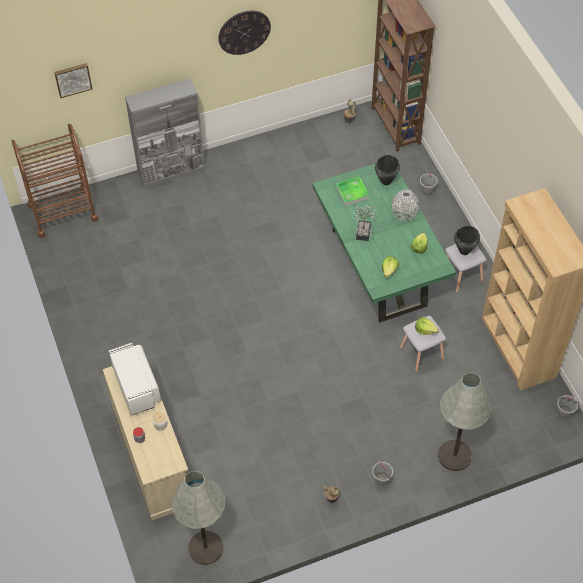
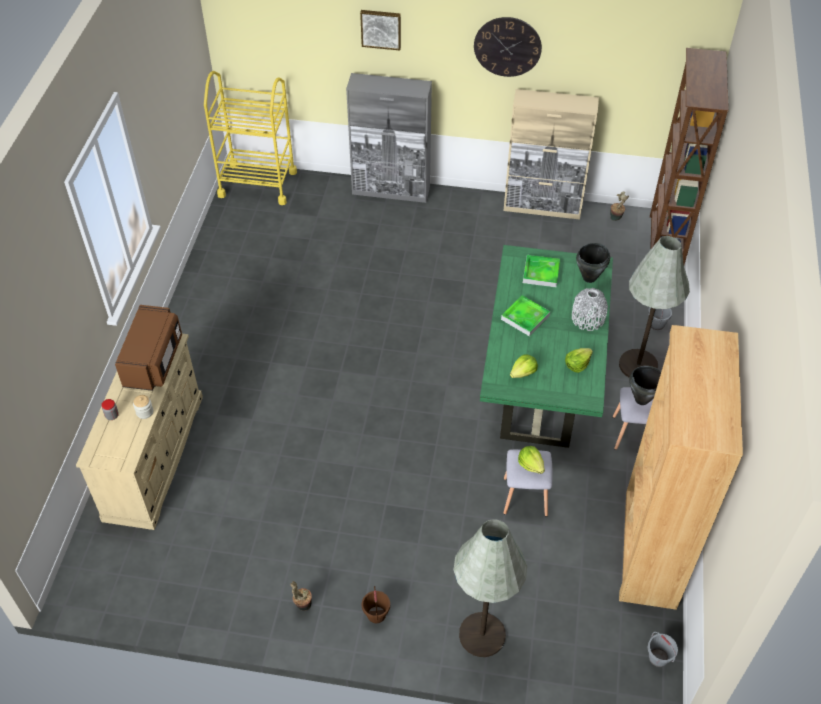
camera: 30 degrees right, 5 degrees down
brown cart [12,124,98,238] -> yellow cart [204,71,297,205]
picture [54,63,92,98] -> picture moved to [360,10,401,51]
white microwave [109,343,161,416] -> brown microwave [115,305,182,391]
grey floor lamp [172,471,225,565] -> grey floor lamp moved to [619,236,690,377]
potted plant [353,205,376,241] -> tray [501,295,550,336]
grey bucket [372,460,393,486] -> brown bucket [362,586,390,623]
none -> beige cabinet [504,89,599,220]

